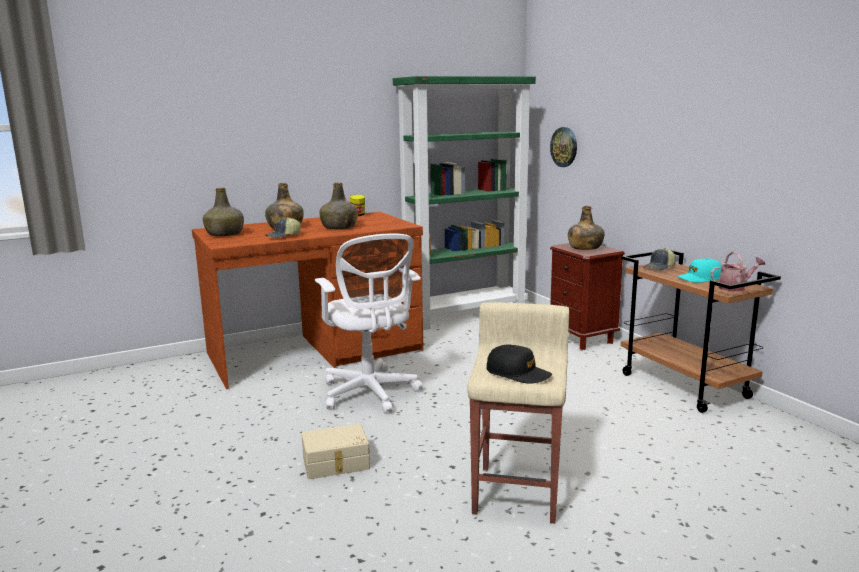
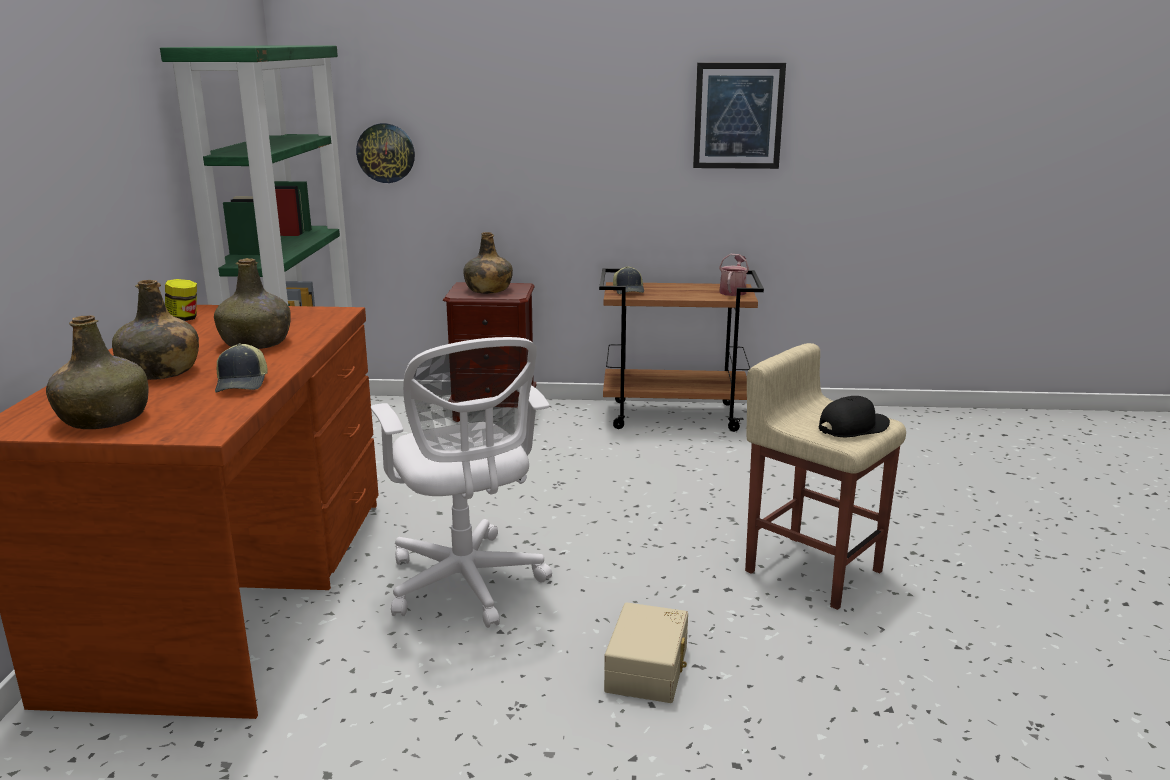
camera: 60 degrees left, 5 degrees up
white office chair [315,234,423,414] -> white office chair turned 60 degrees clockwise [371,337,552,628]
turquoise cap [677,258,721,283] -> none
none -> picture [693,63,786,169]

